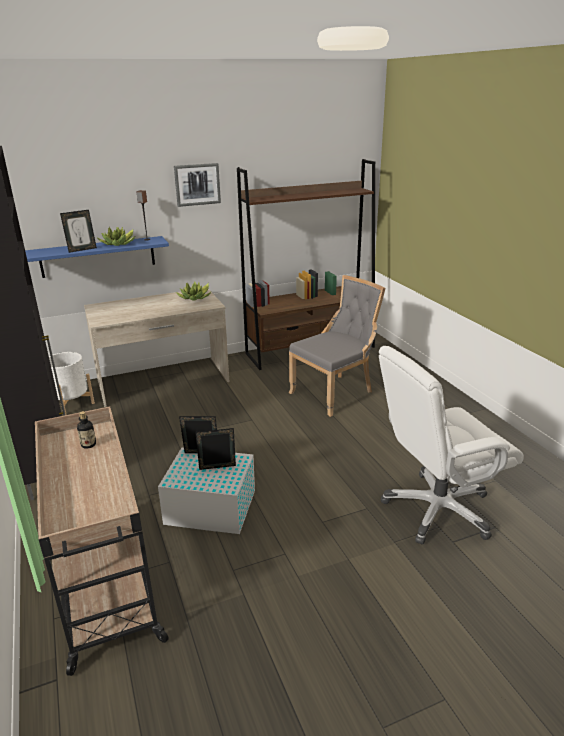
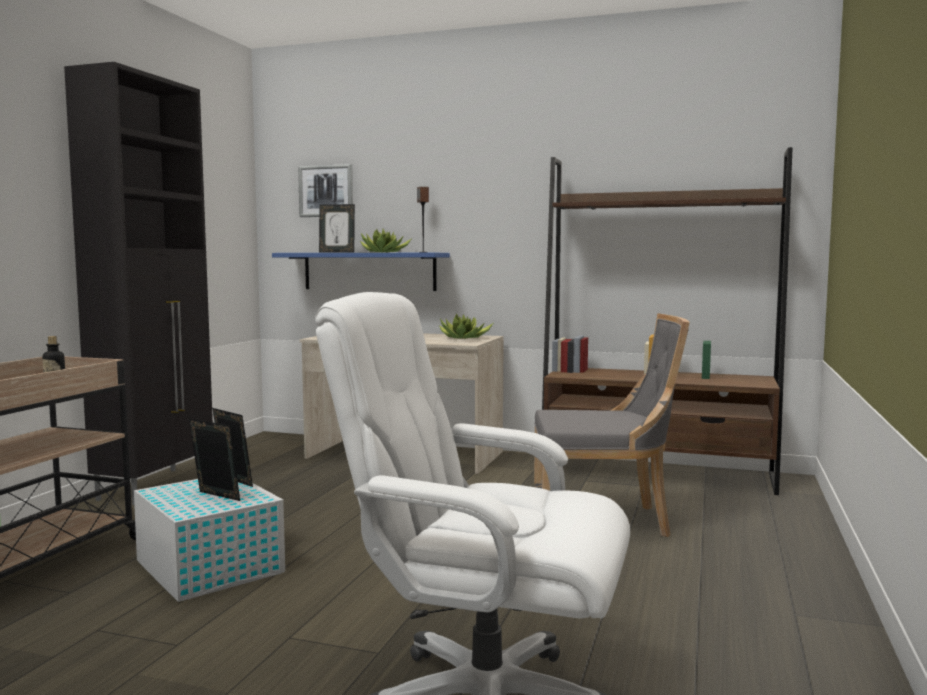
camera: 40 degrees right, 20 degrees down
white planter [49,352,95,416] -> none
picture [174,163,221,207] -> picture moved to [298,164,353,217]

